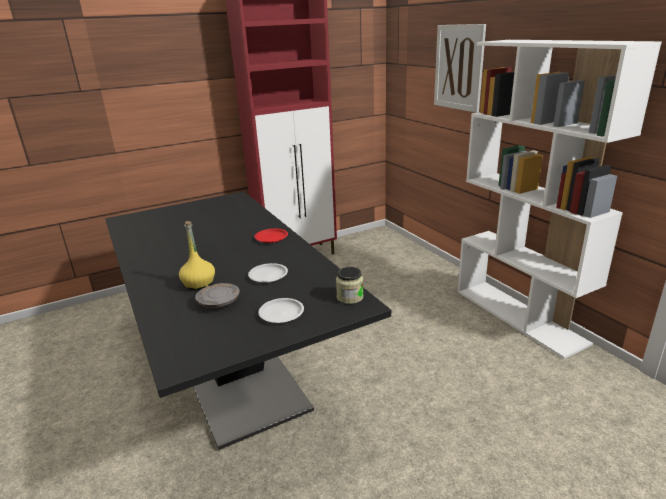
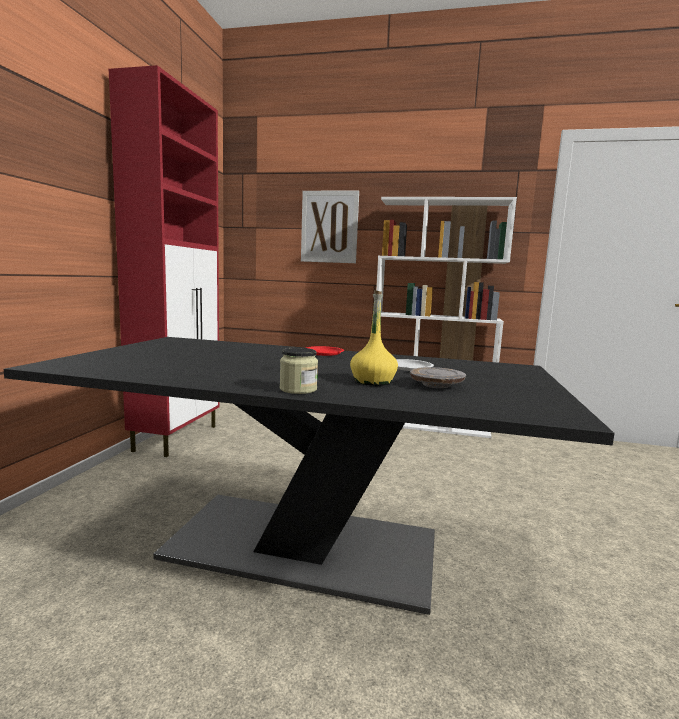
camera: 50 degrees left, 15 degrees down
white plate [258,298,304,323] -> none
jar [336,267,364,304] -> jar moved to [280,348,318,394]

